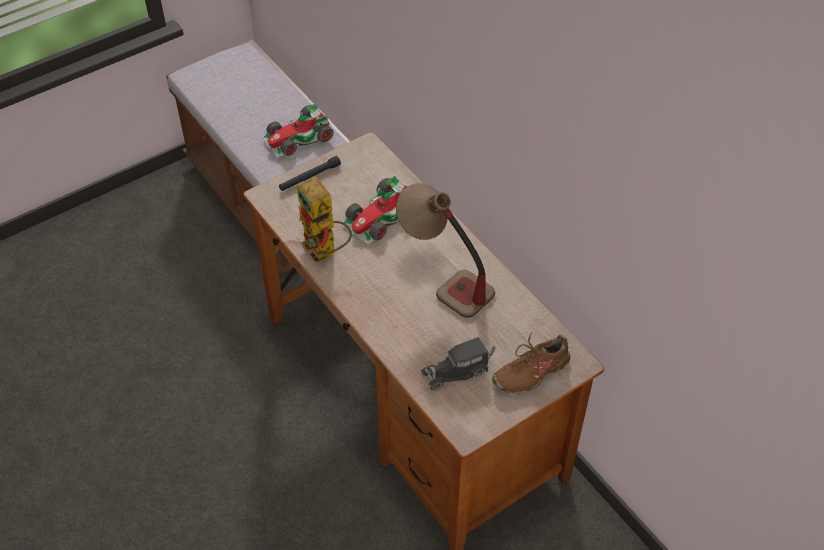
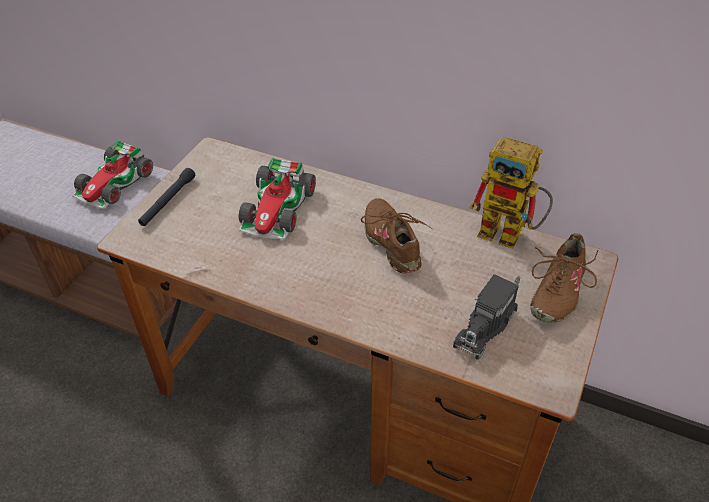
camera: 30 degrees left, 5 degrees down
toy robot [297,176,352,263] -> toy robot moved to [469,137,553,249]
table lamp [396,183,495,318] -> brown shoe [361,198,432,274]

